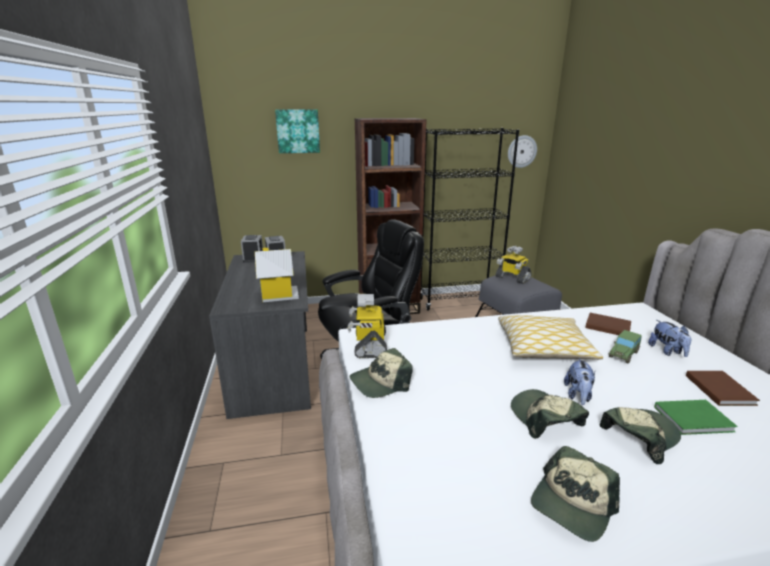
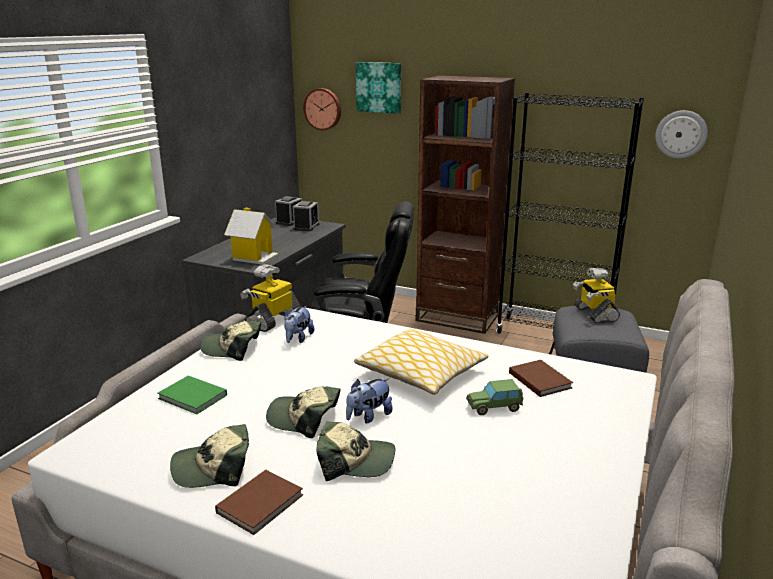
camera: 35 degrees right, 0 degrees up
cap [511,389,589,439] -> cap turned 90 degrees counterclockwise [266,386,340,438]
plush toy [648,320,691,357] -> plush toy moved to [284,306,314,343]
green book [654,400,738,435] -> green book moved to [157,376,227,414]
brown book [686,371,760,406] -> brown book moved to [215,470,303,535]
none -> wall clock [303,88,341,130]

